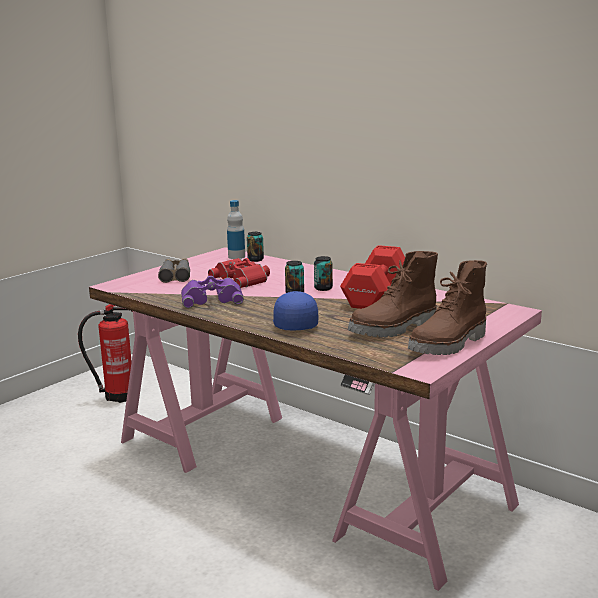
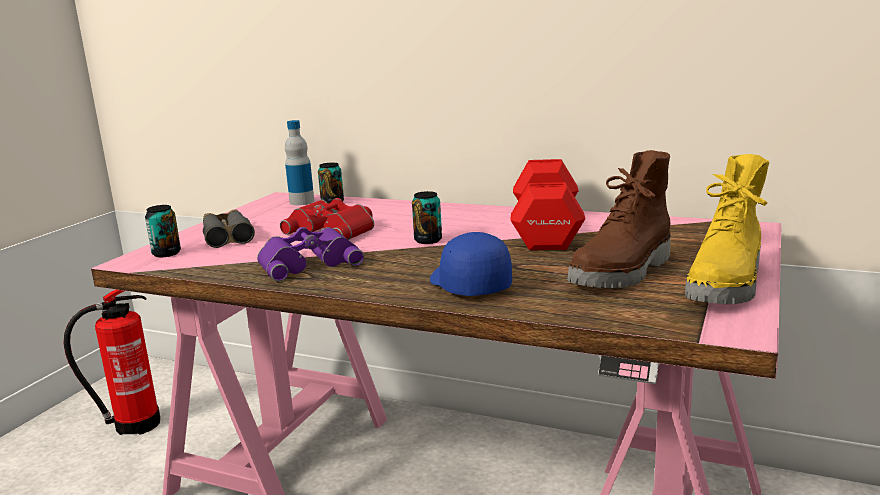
camera: 15 degrees left, 0 degrees up
can [314,256,333,291] -> can moved to [145,205,181,257]
brown boot [408,260,487,355] -> yellow boot [685,154,769,304]

